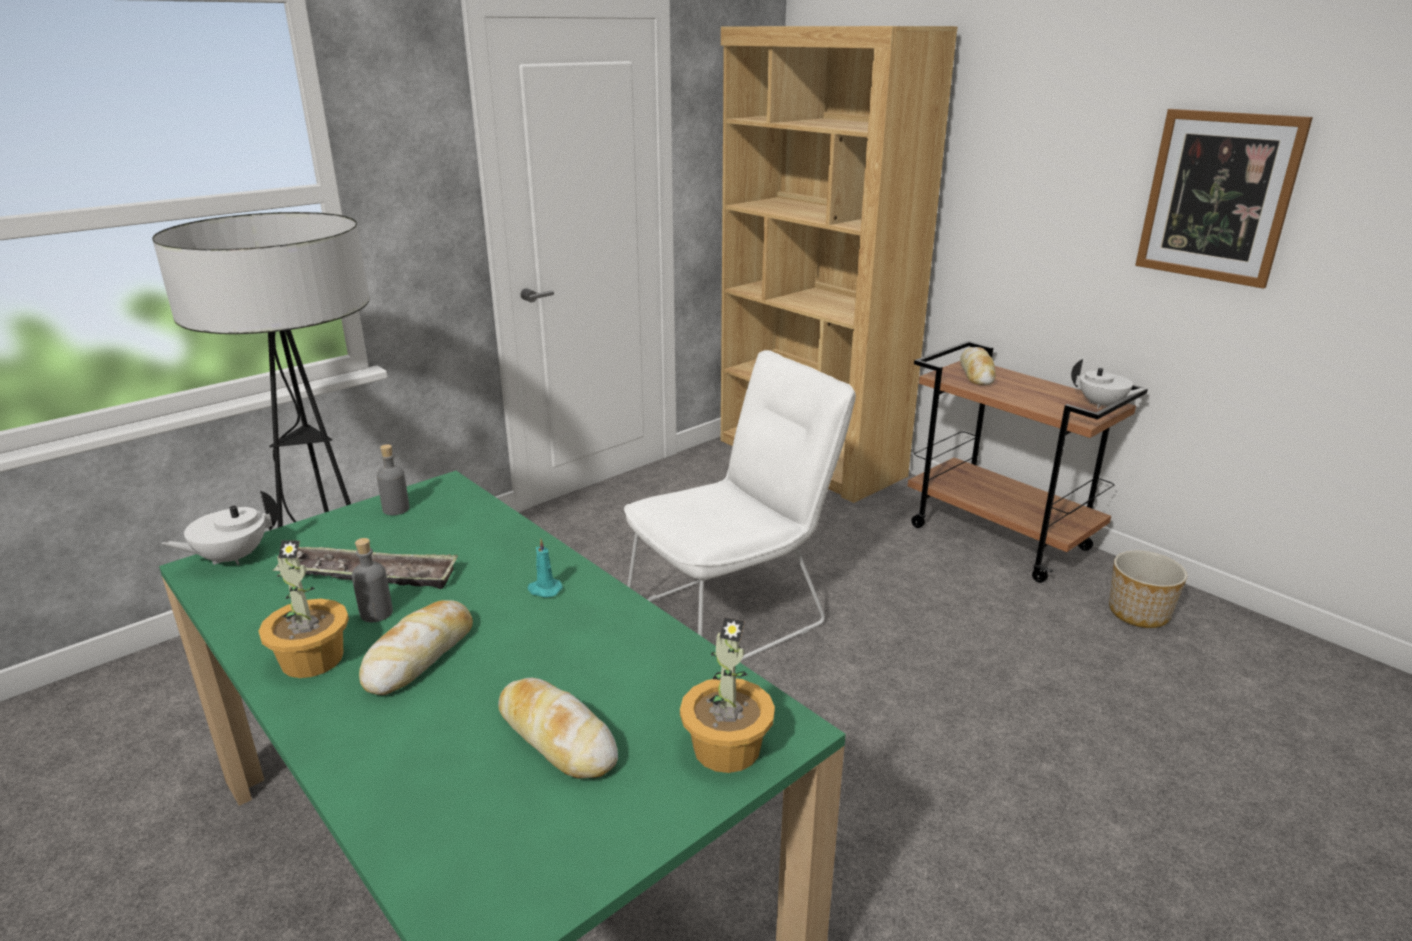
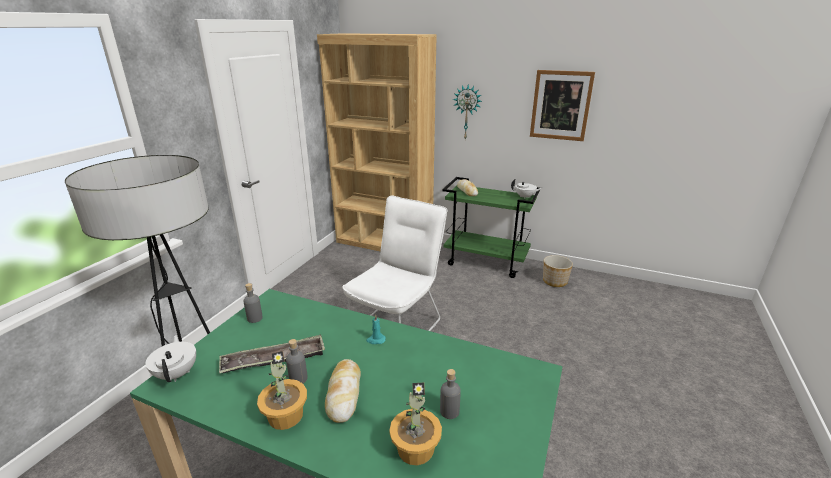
camera: 25 degrees left, 0 degrees up
white teapot [161,491,278,565] -> white teapot turned 135 degrees clockwise [145,335,196,382]
bread [498,678,618,778] -> grey bottle [440,369,461,419]
potted plant [680,617,775,773] -> potted plant moved to [389,382,442,465]
brown cart [908,341,1148,583] -> green cart [442,177,540,278]
none -> wall clock [453,85,482,140]

